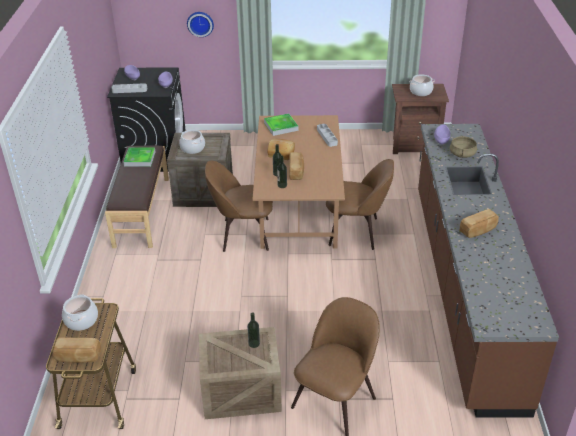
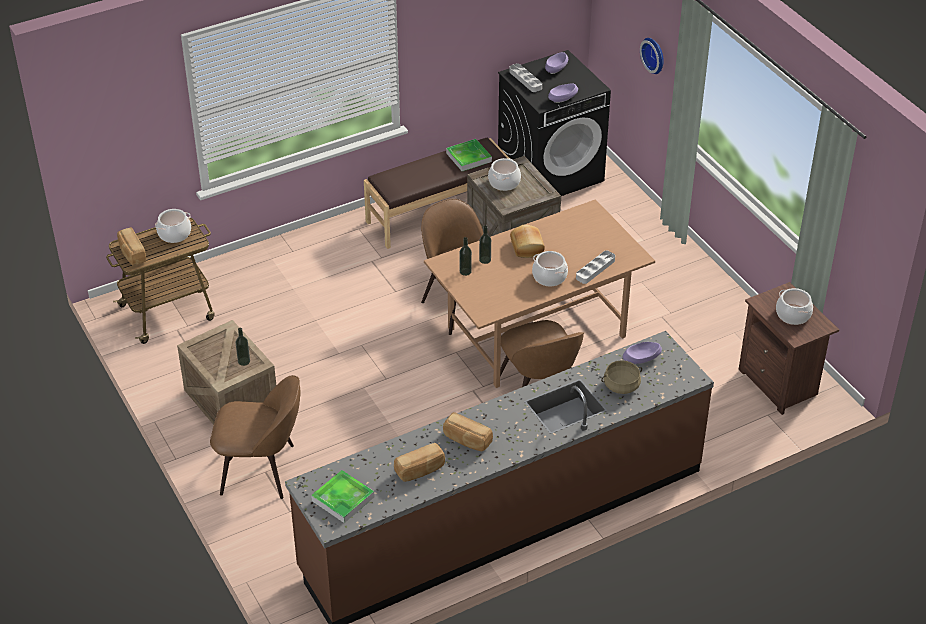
camera: 60 degrees right, 5 degrees up
tray [264,114,298,136] -> tray moved to [311,470,375,523]
bread [289,152,304,180] -> bread moved to [394,443,445,482]
none -> cooking pot [532,251,568,286]

